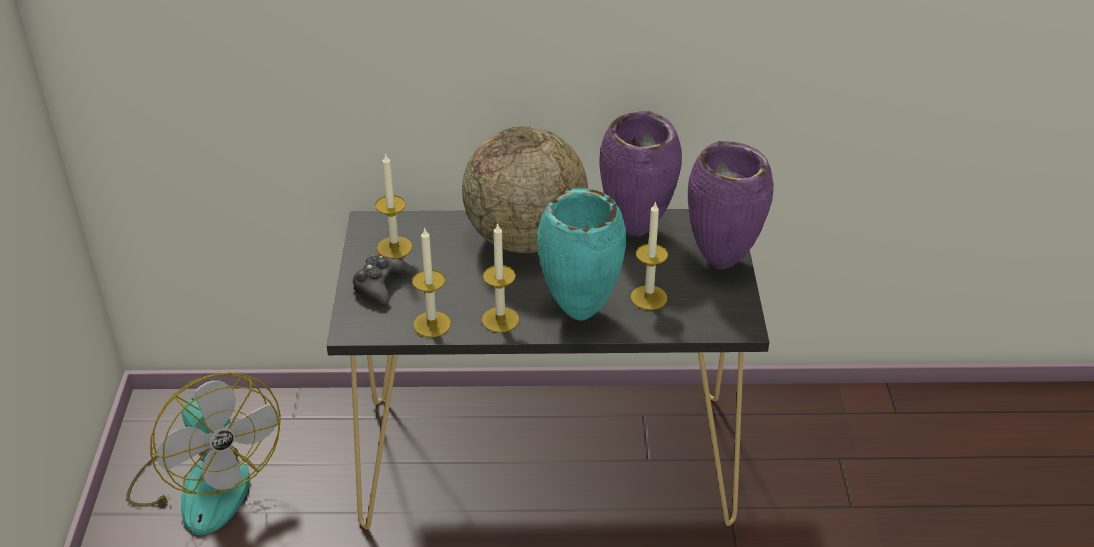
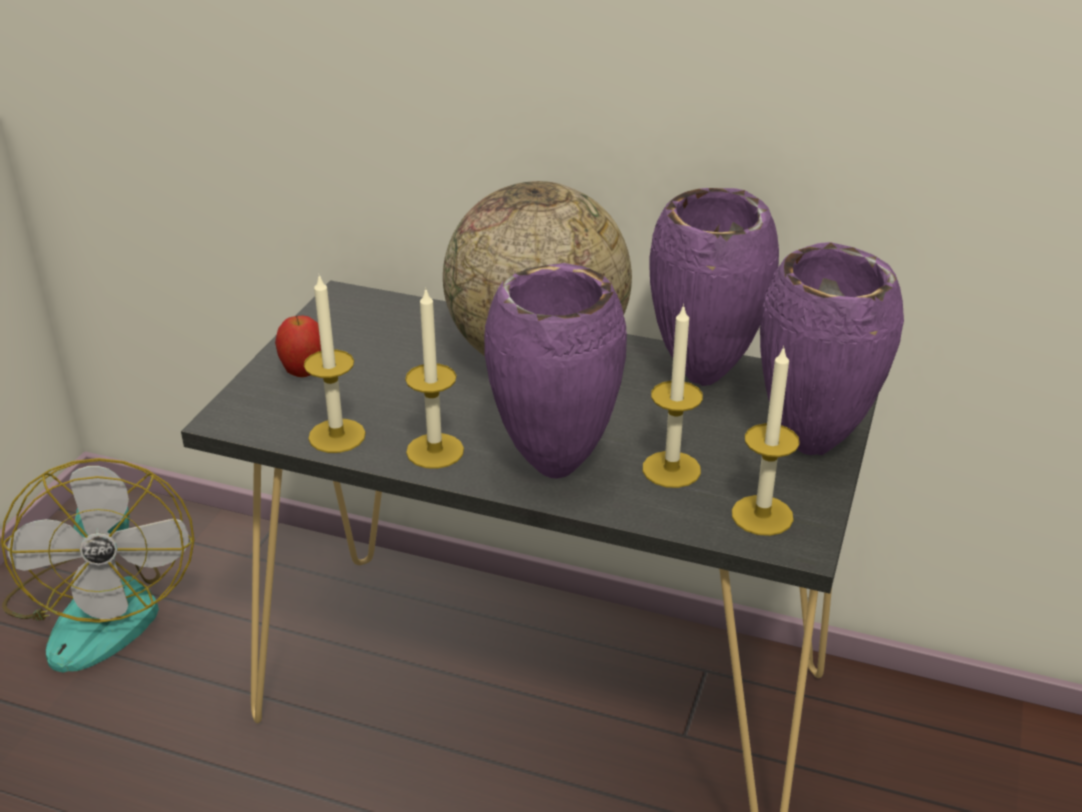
camera: 20 degrees right, 5 degrees down
black game controller [353,254,411,305] -> apple [275,315,321,377]
candle [375,153,412,259] -> candle moved to [732,346,800,536]
turquoise vase [537,188,626,321] -> purple vase [484,263,627,479]

